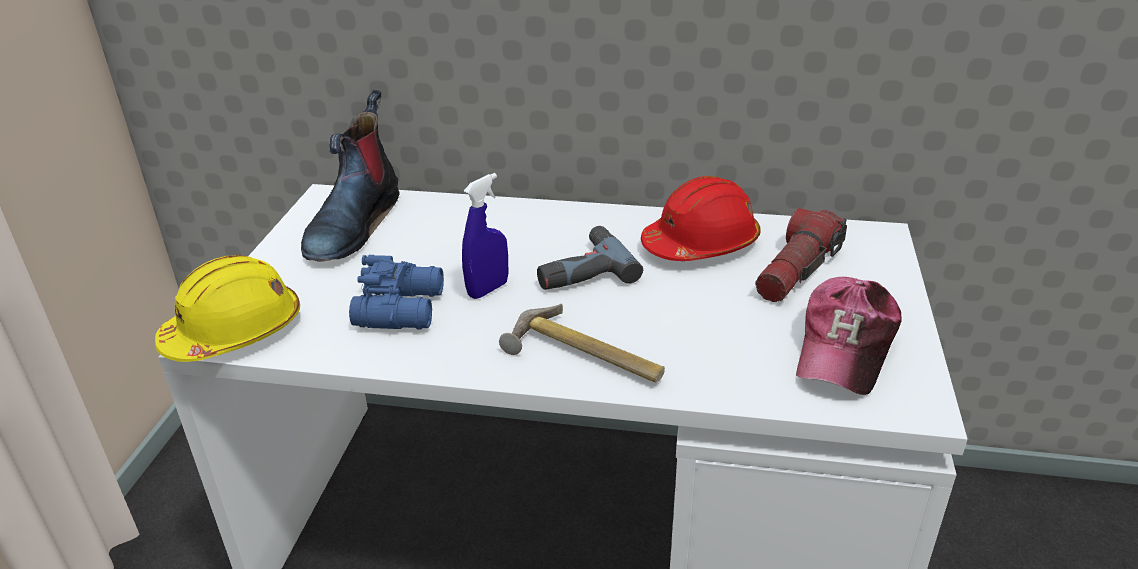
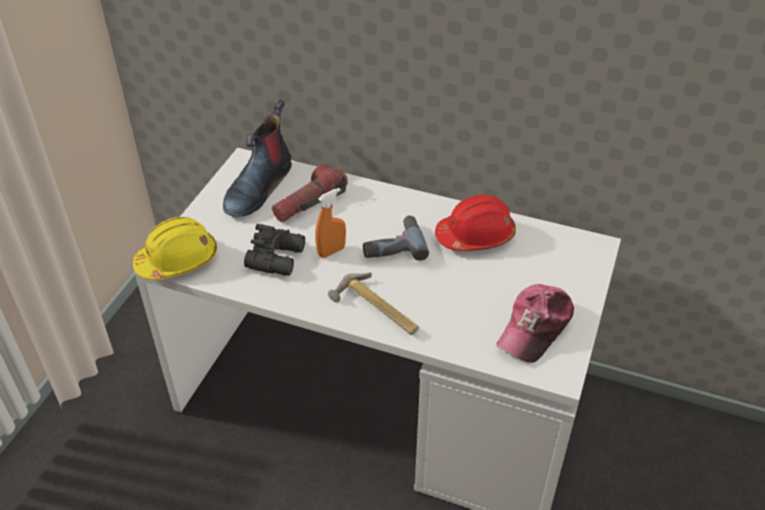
camera: 10 degrees right, 10 degrees up
blue binoculars [349,255,444,330] -> black binoculars [244,224,305,276]
blue spray bottle [462,173,508,299] -> orange spray bottle [315,188,346,258]
flashlight [755,208,847,302] -> flashlight moved to [272,164,348,222]

